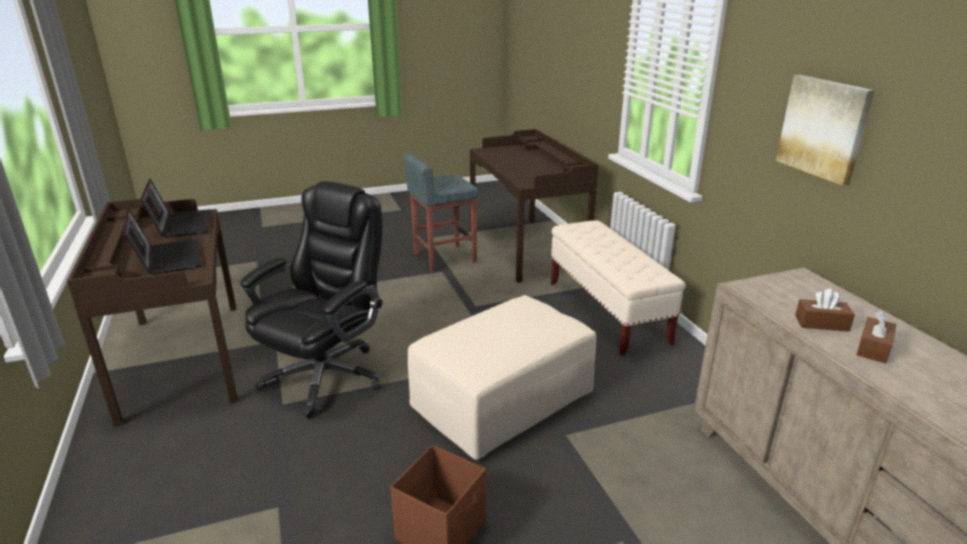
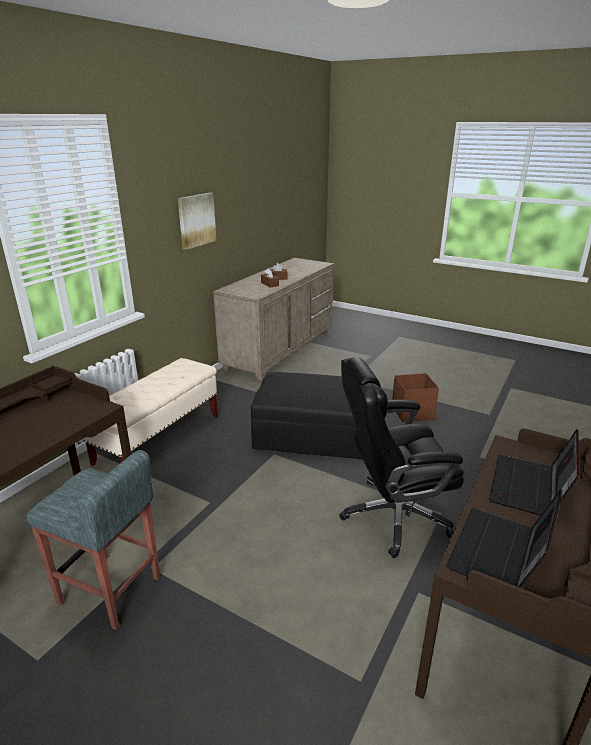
camera: 130 degrees left, 0 degrees up
beige ottoman [408,295,596,460] -> black ottoman [251,372,363,460]

